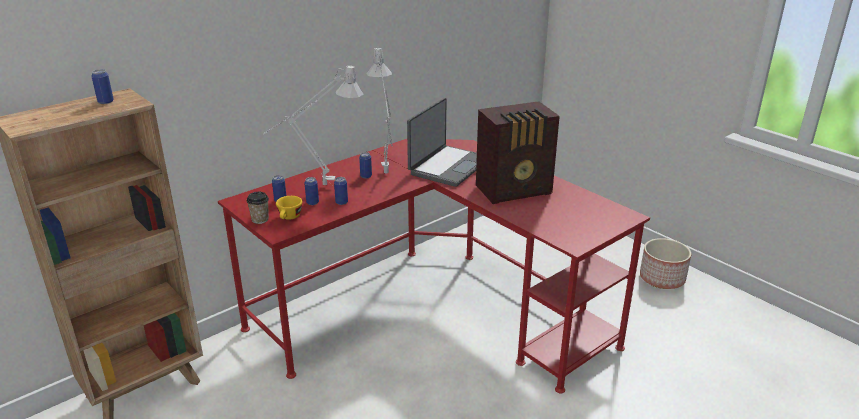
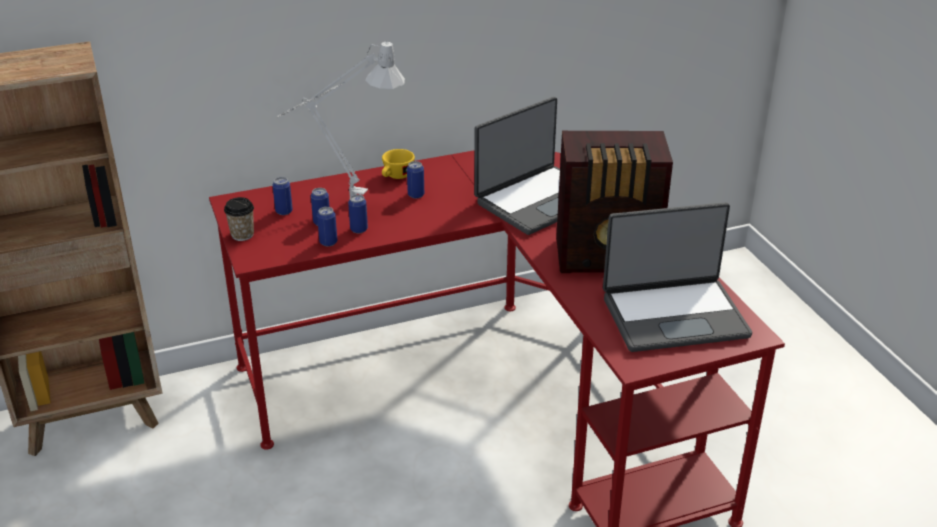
camera: 20 degrees right, 5 degrees up
can [91,69,114,104] -> can moved to [317,207,337,246]
yellow cup [276,196,302,220] -> yellow cup moved to [382,149,415,179]
grey table lamp [366,48,393,174] -> none
planter [640,238,691,289] -> none
none -> laptop [603,202,752,352]

